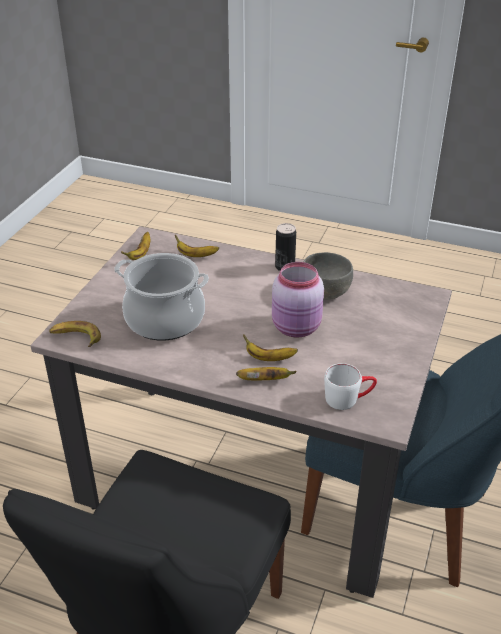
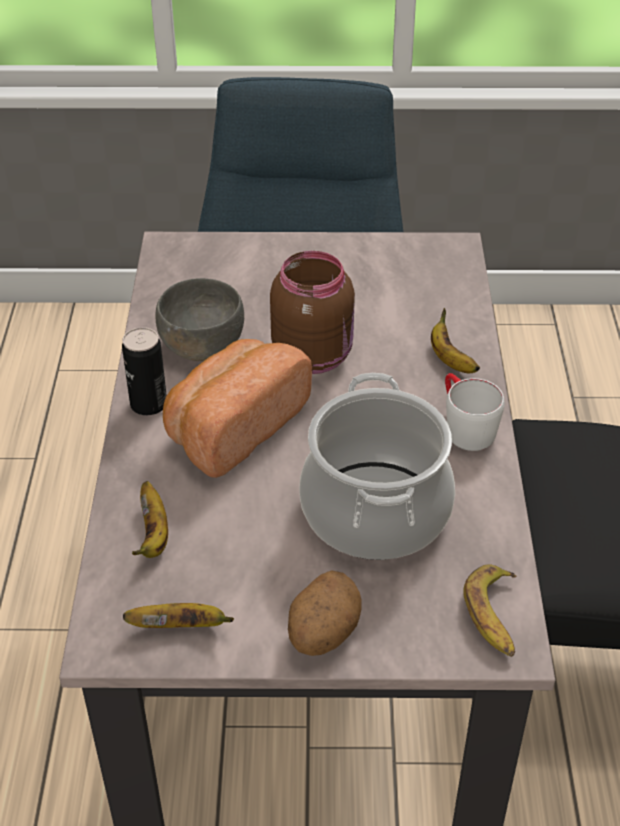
camera: 110 degrees left, 5 degrees up
banana [243,334,298,361] -> none
pink jar [272,262,324,338] -> brown jar [270,251,355,374]
white mug [324,363,377,410] -> white mug moved to [445,373,505,451]
none -> bread [163,339,312,478]
none -> potato [288,570,361,656]

